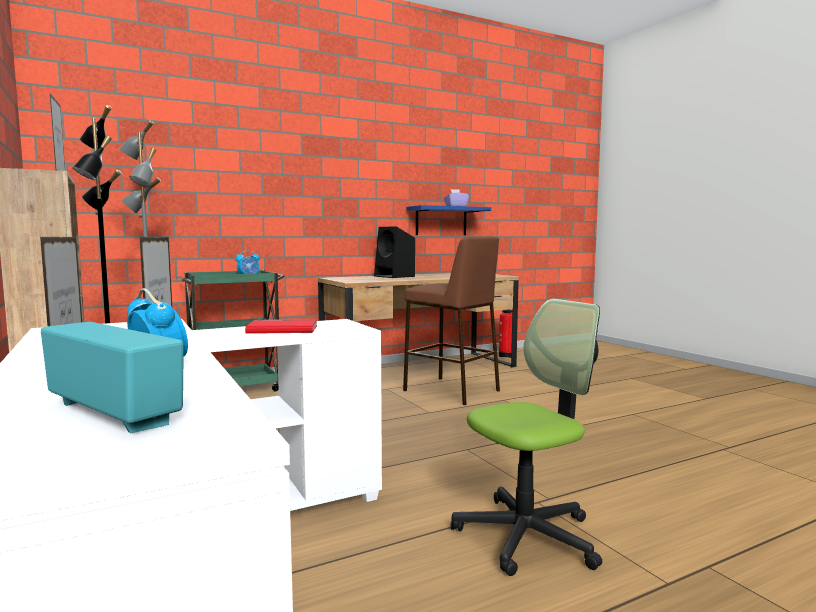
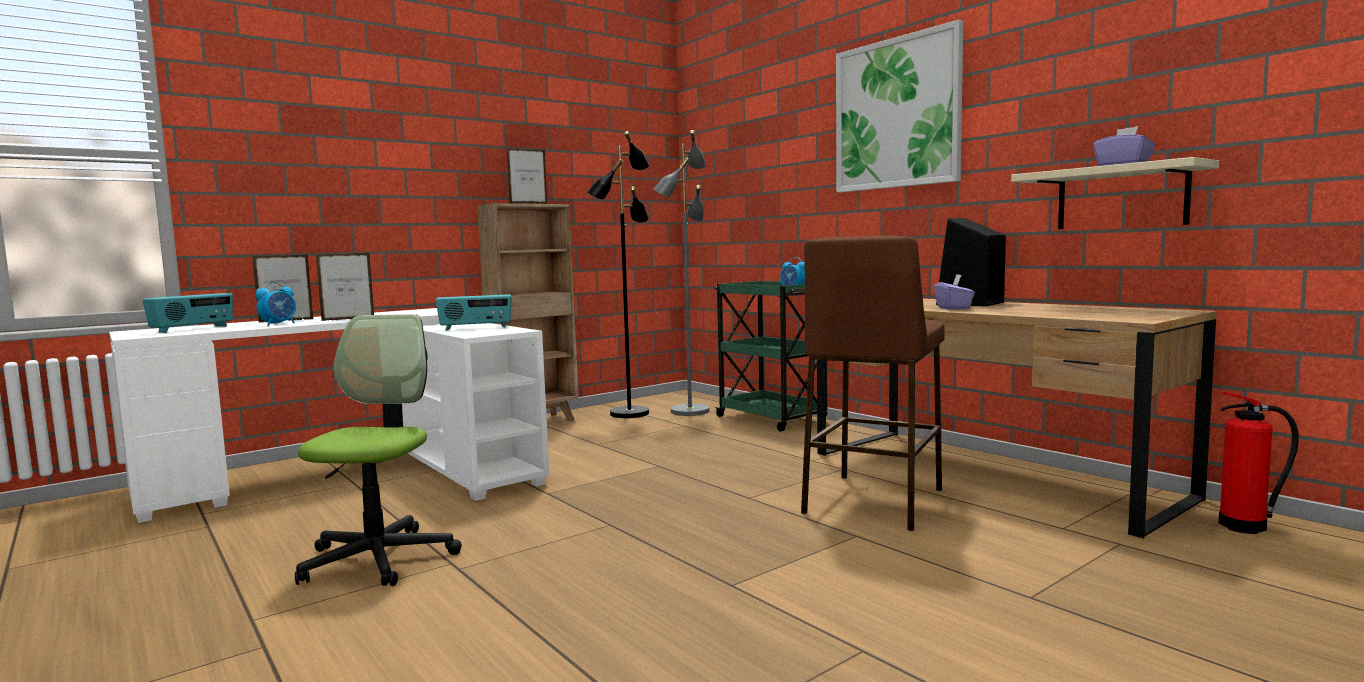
camera: 80 degrees right, 0 degrees up
red book [245,319,317,334] -> radio [435,294,512,330]
blue shelf [406,205,491,235] -> beige shelf [1011,157,1219,229]
office chair [450,299,602,576] -> office chair turned 135 degrees counterclockwise [295,314,462,586]
none -> picture [836,20,963,192]
none -> purple tissue box [934,274,975,309]

